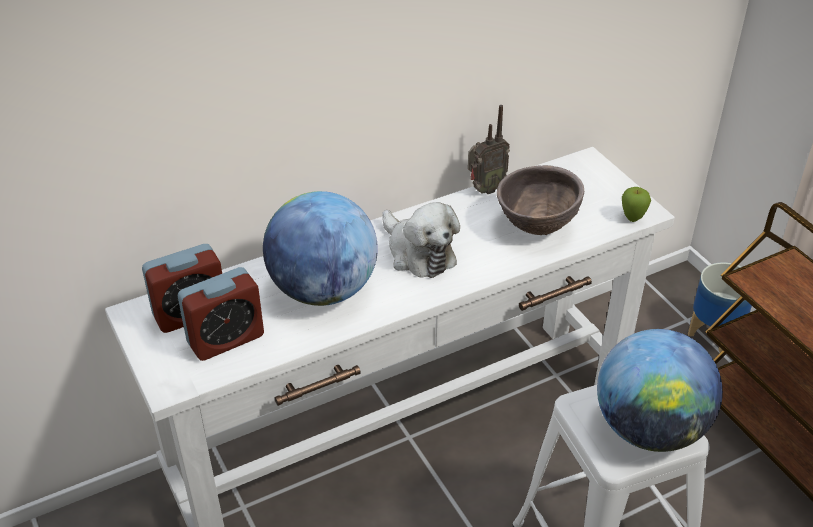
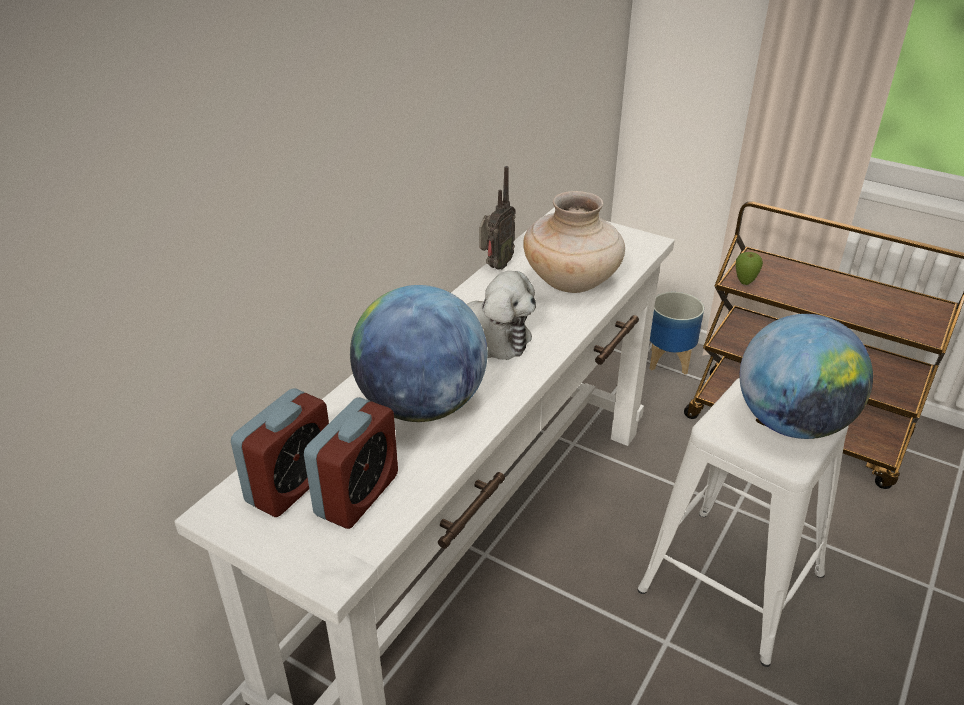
camera: 30 degrees left, 5 degrees down
brown bowl [497,165,584,235] -> beige vase [523,191,625,293]
apple [622,187,651,222] -> apple moved to [736,252,763,285]

